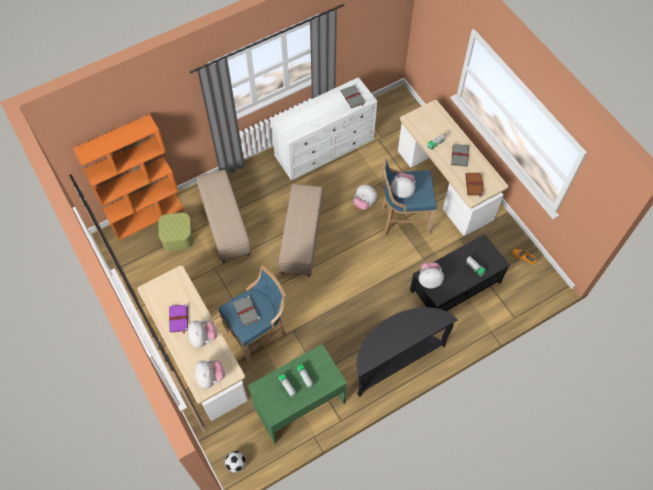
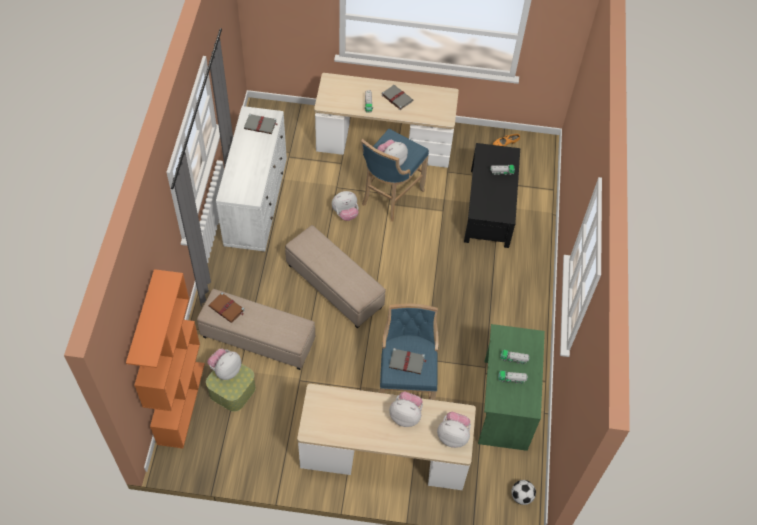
camera: 55 degrees left, 5 degrees down
purple book [169,304,188,334] -> none
black console table [357,307,458,397] -> none
plush toy [419,263,444,289] -> plush toy moved to [207,349,241,380]
brown book [465,173,484,198] -> brown book moved to [209,292,245,323]

